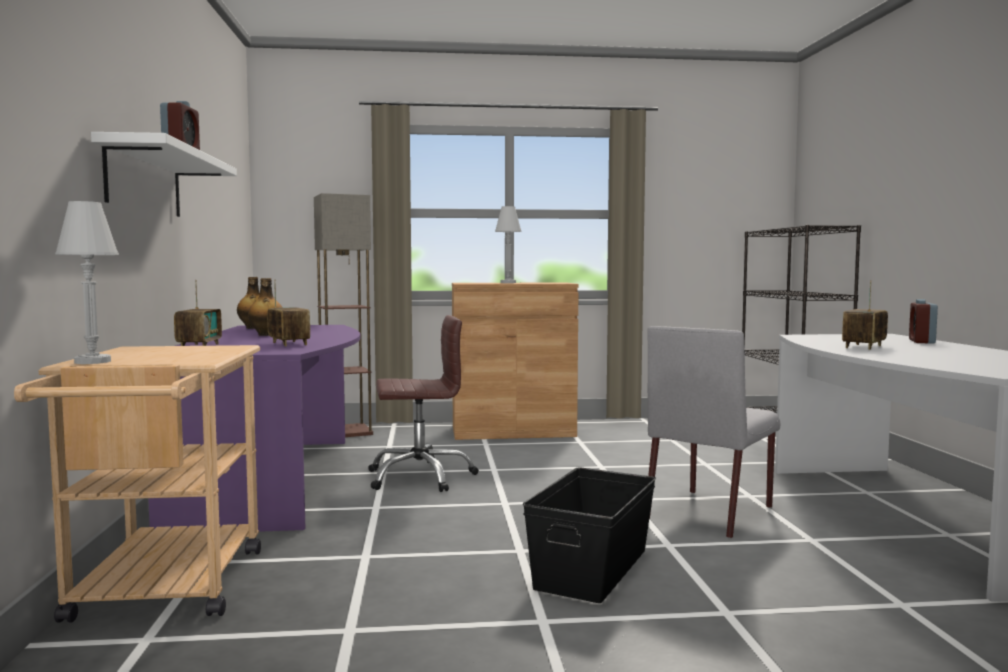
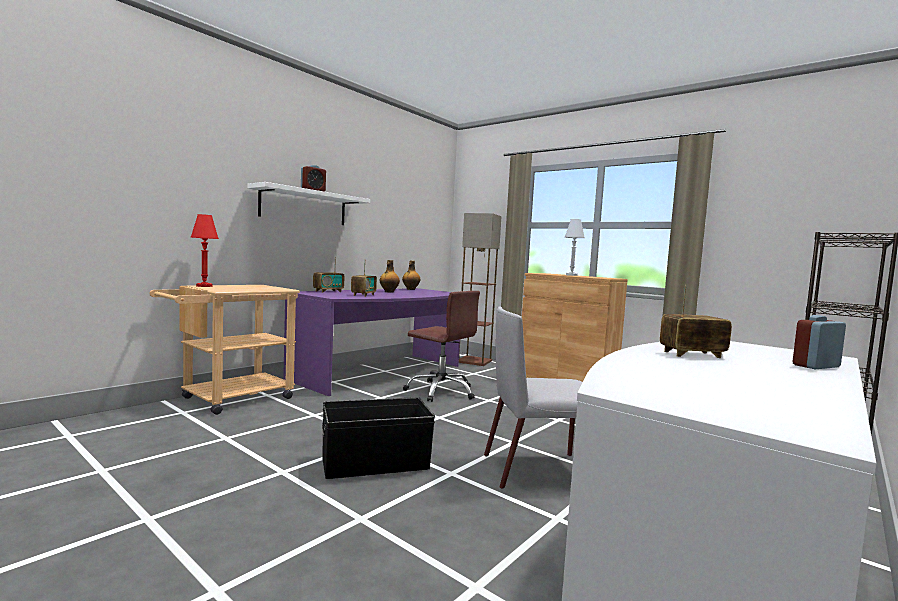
camera: 45 degrees right, 0 degrees up
white table lamp [55,201,119,364] -> red table lamp [191,214,219,287]

